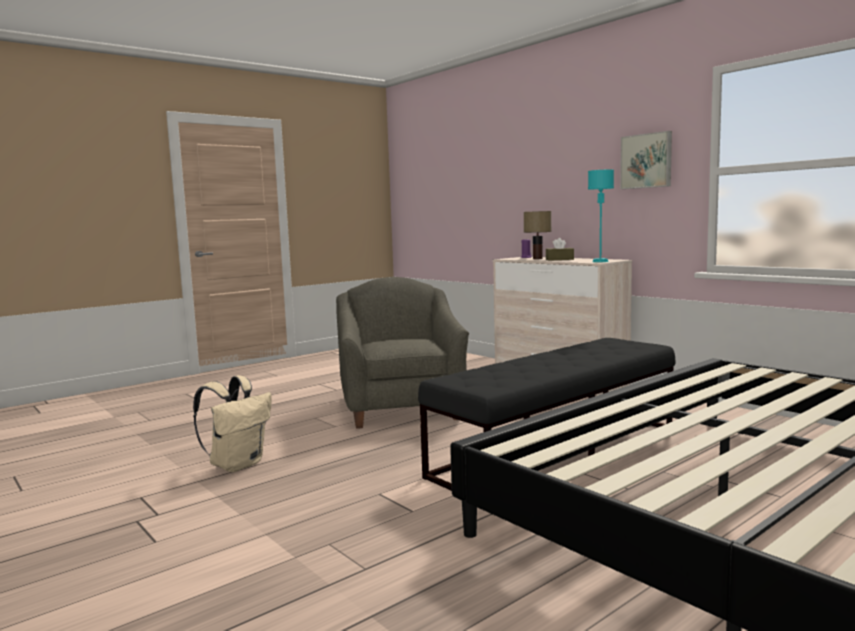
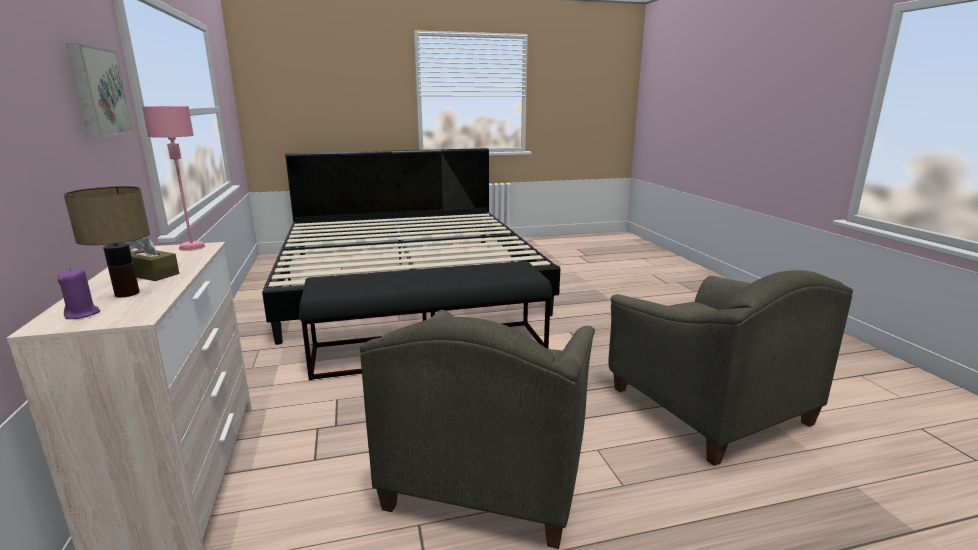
camera: 155 degrees left, 10 degrees up
beige backpack [193,375,272,472] -> grey armchair [608,270,853,466]
turquoise table lamp [588,170,614,262] -> pink table lamp [142,106,206,251]

